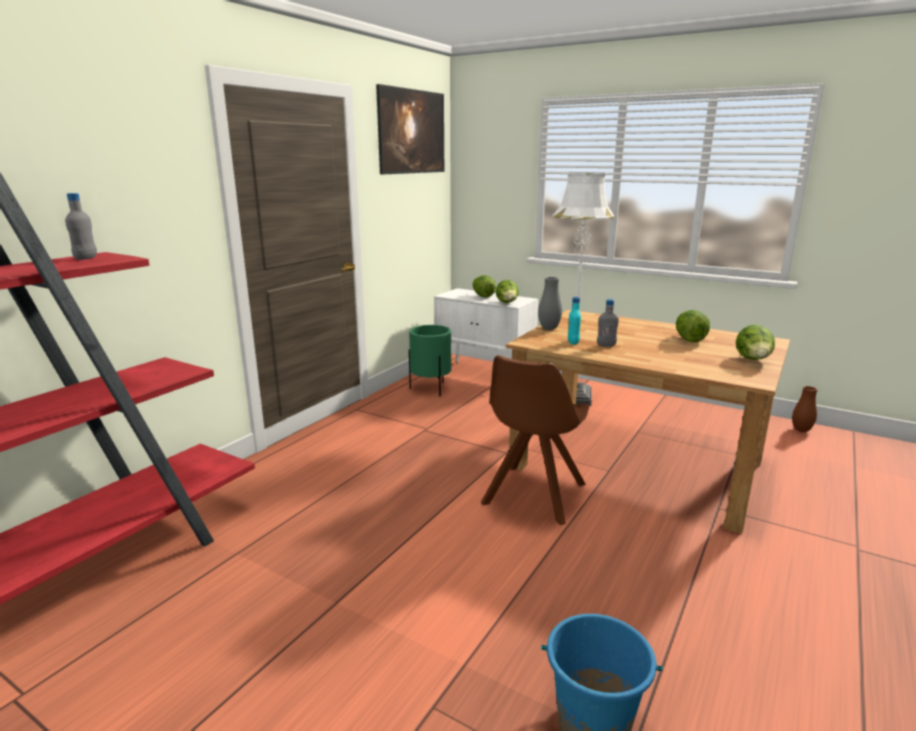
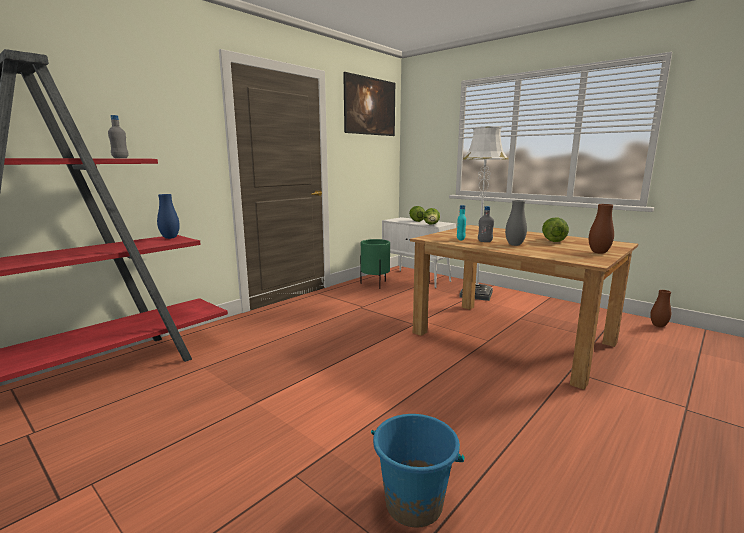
camera: 10 degrees right, 5 degrees down
brown chair [481,355,589,525] -> none
grey vase [538,277,562,330] -> grey vase moved to [505,200,527,246]
lettuce [736,324,775,360] -> brown vase [589,204,614,254]
none -> blue vase [157,194,180,239]

